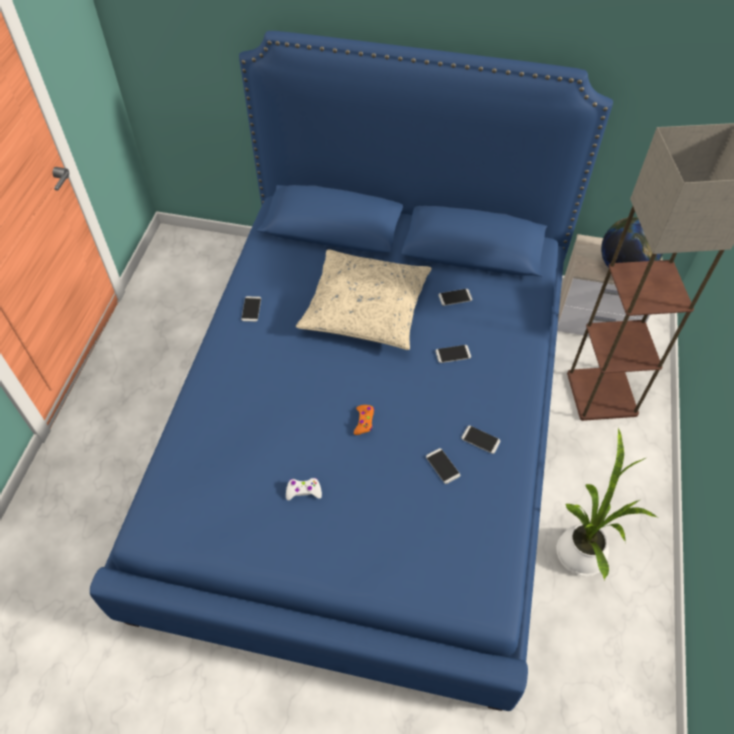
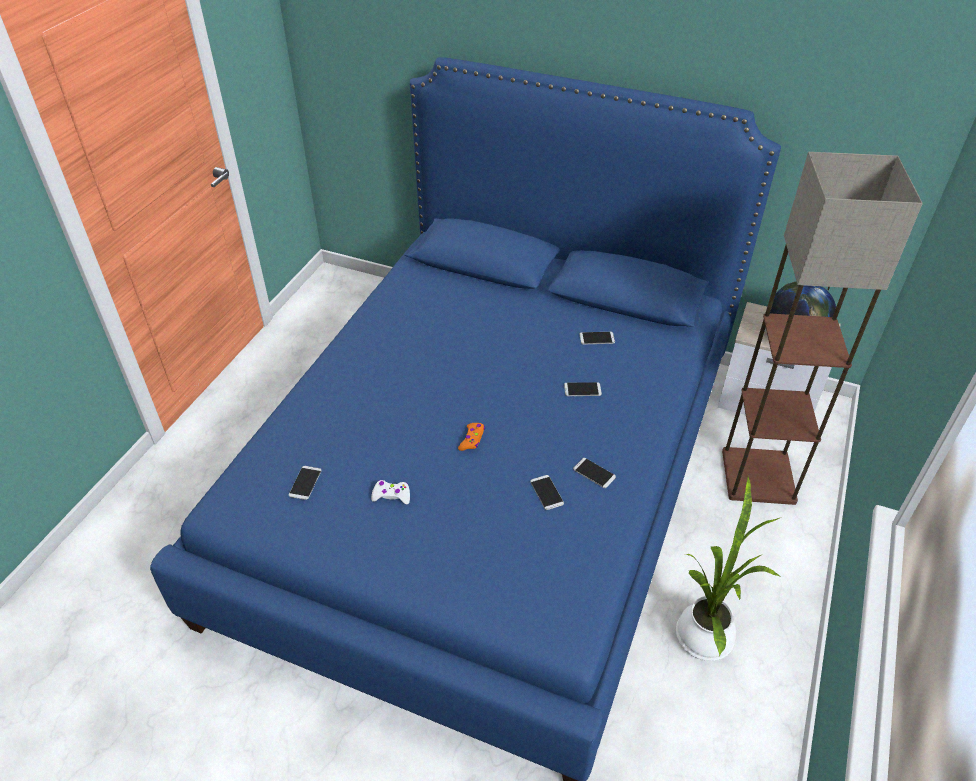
camera: 10 degrees right, 10 degrees down
phone [241,296,261,322] -> phone moved to [289,466,322,500]
beige pillow [296,249,432,350] -> none

